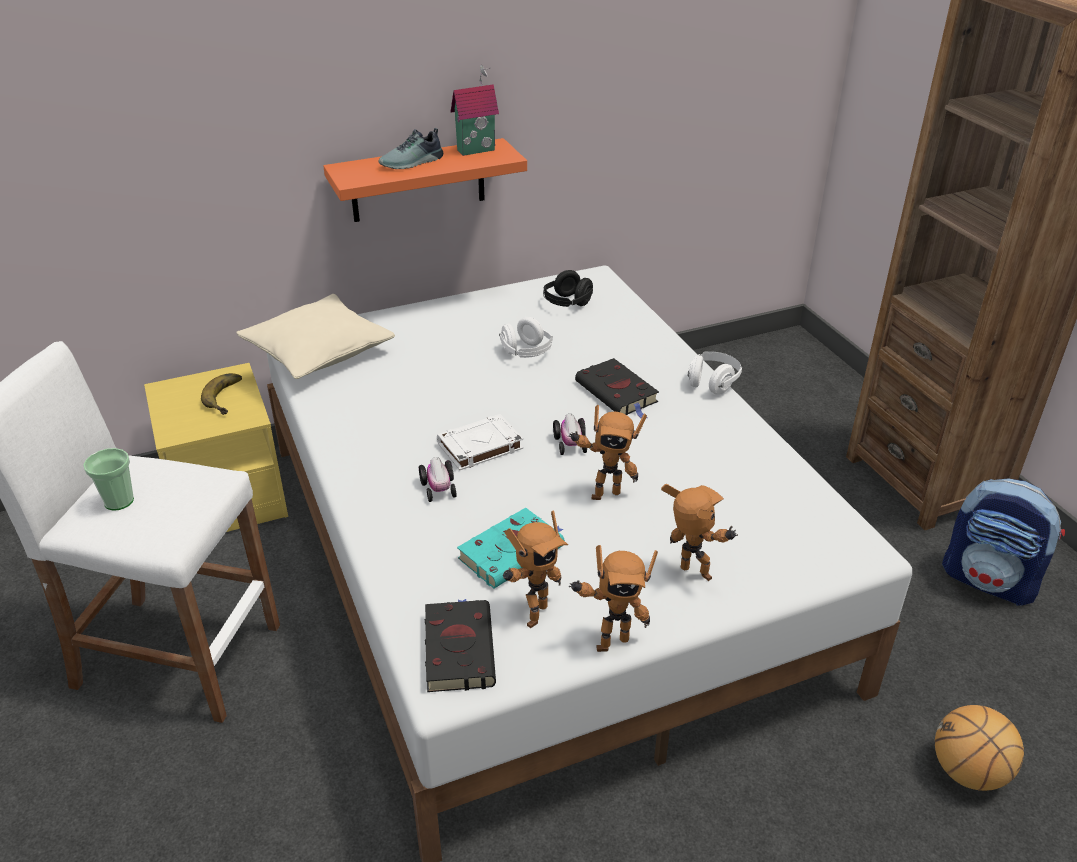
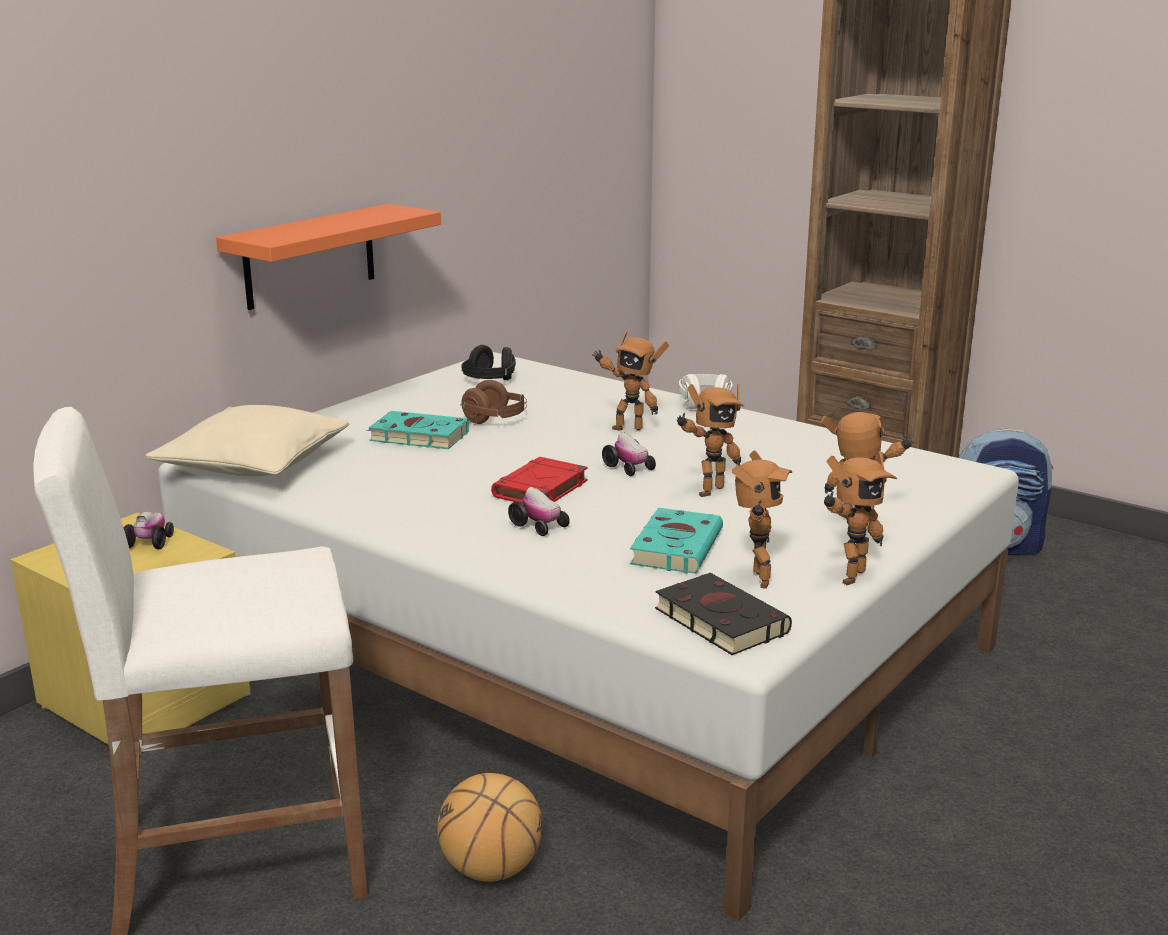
camera: 30 degrees left, 15 degrees down
cup [83,448,134,510] -> none
banana [201,373,242,415] -> toy car [124,512,174,550]
shoe [379,128,443,169] -> none
white book [437,414,523,471] -> red book [491,457,588,503]
toy house [451,64,499,156] -> none
white headphones [499,317,553,358] -> brown headphones [460,380,527,424]
black book [575,358,659,418] -> toy robot [592,331,669,431]
basketball [935,705,1024,791] -> basketball moved to [437,773,542,882]
none -> turquoise book [366,411,469,449]

